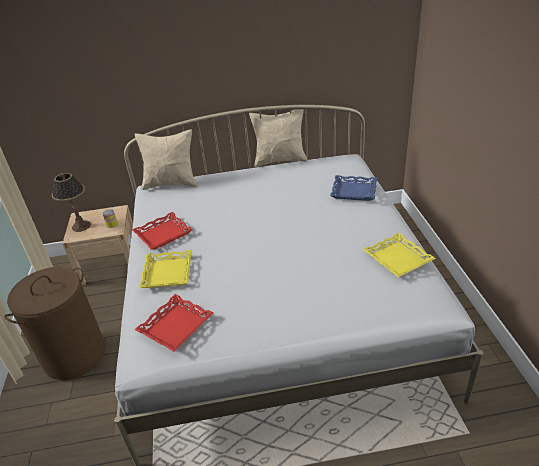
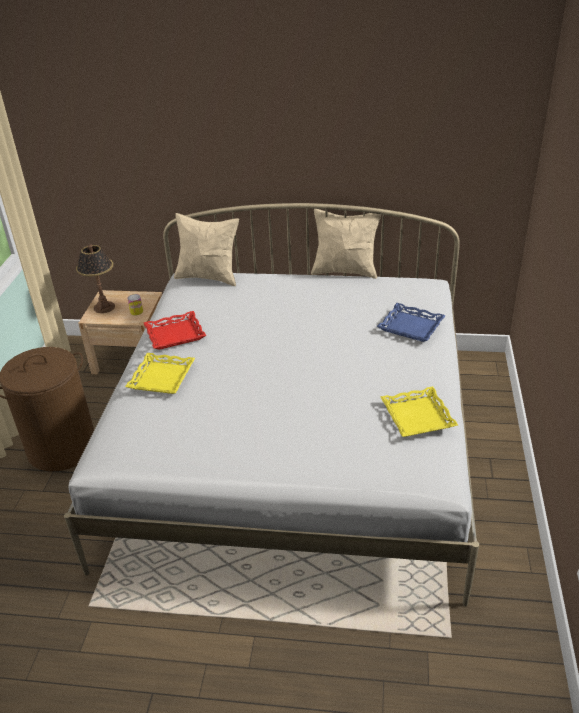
camera: 15 degrees right, 0 degrees up
red tray [134,294,213,352] -> none

